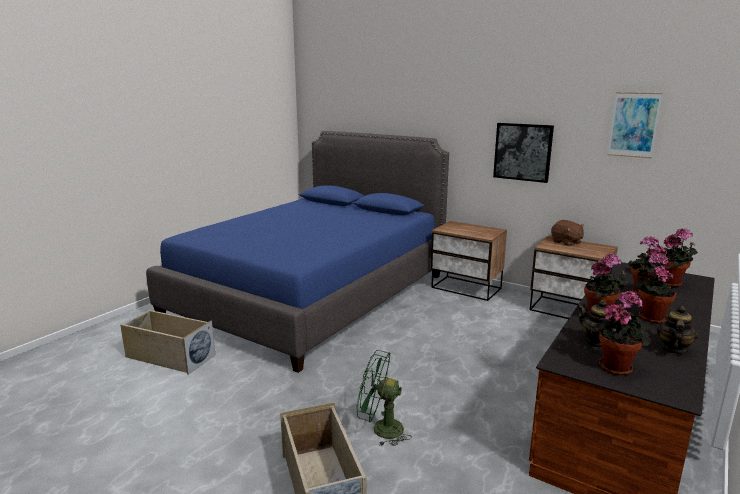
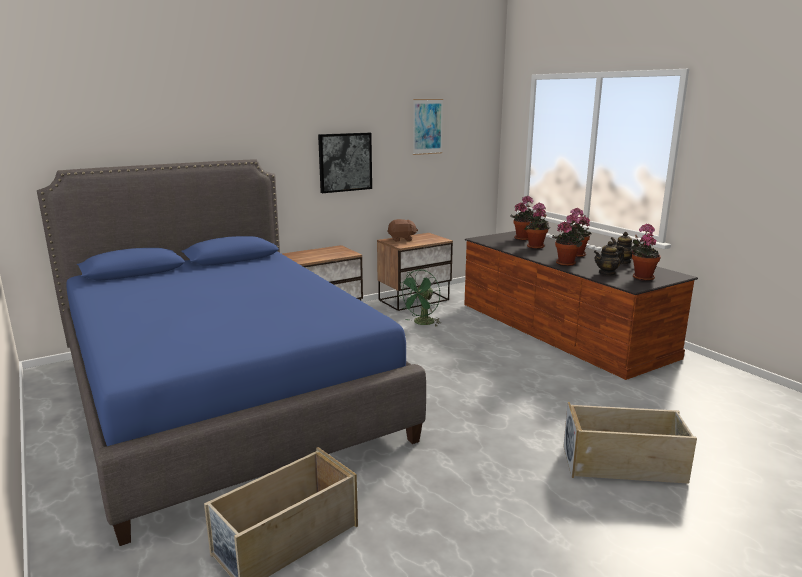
camera: 65 degrees left, 0 degrees up
green fan [357,350,412,446] -> green fan moved to [401,270,441,327]

